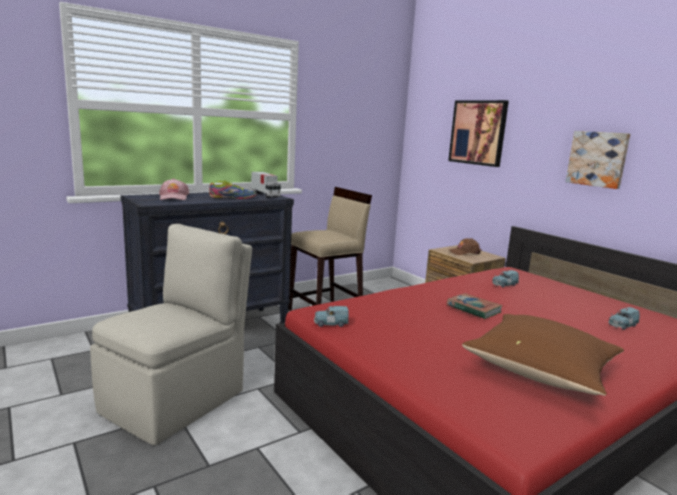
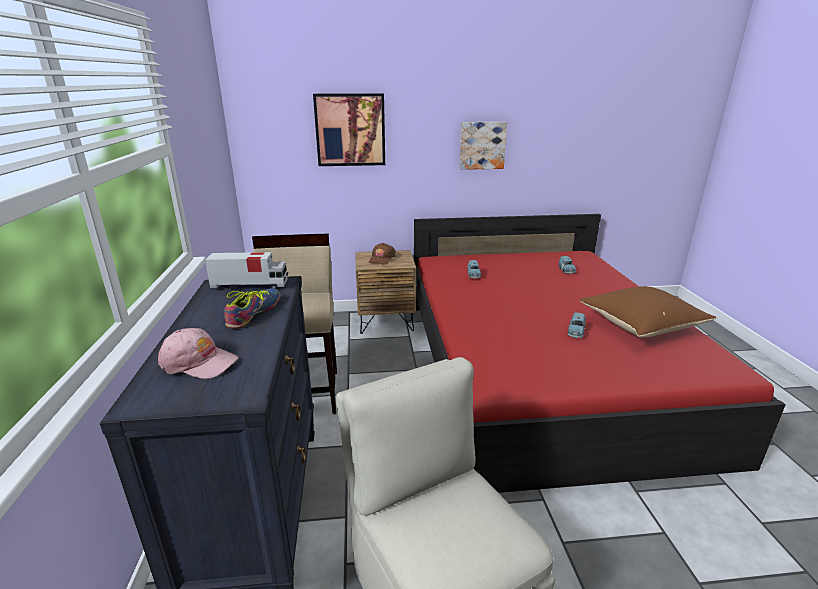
camera: 60 degrees left, 10 degrees up
blue toy car [314,306,349,327] -> blue toy car moved to [568,313,586,338]
book [447,293,503,319] -> none

